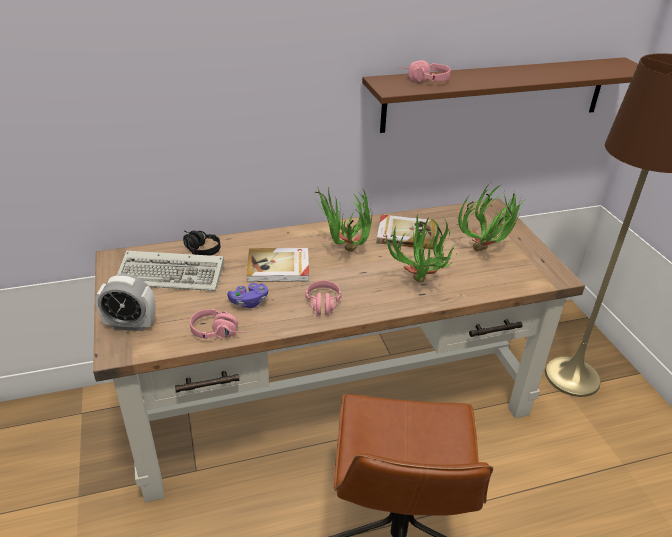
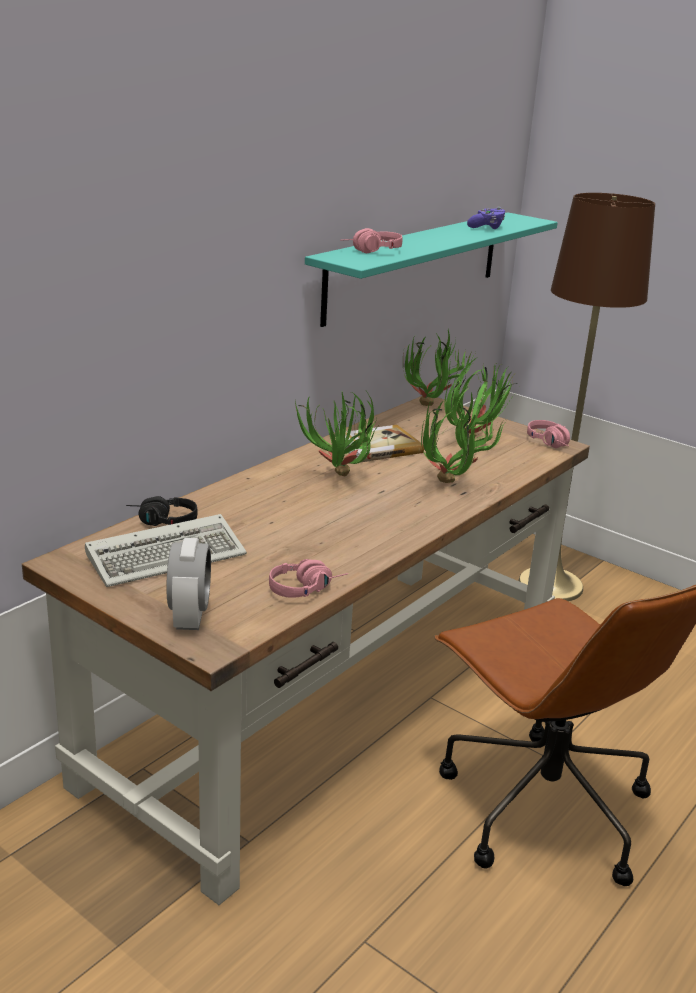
camera: 35 degrees left, 10 degrees down
alarm clock [95,274,156,331] -> alarm clock turned 60 degrees counterclockwise [166,538,211,630]
purple game controller [227,283,268,308] -> purple game controller moved to [467,207,506,229]
book [247,248,309,282] -> none
pink headphones [305,280,342,319] -> pink headphones moved to [527,420,570,448]
brown shelf [362,57,638,133] -> turquoise shelf [305,212,558,327]
none -> potted plant [403,329,476,406]

